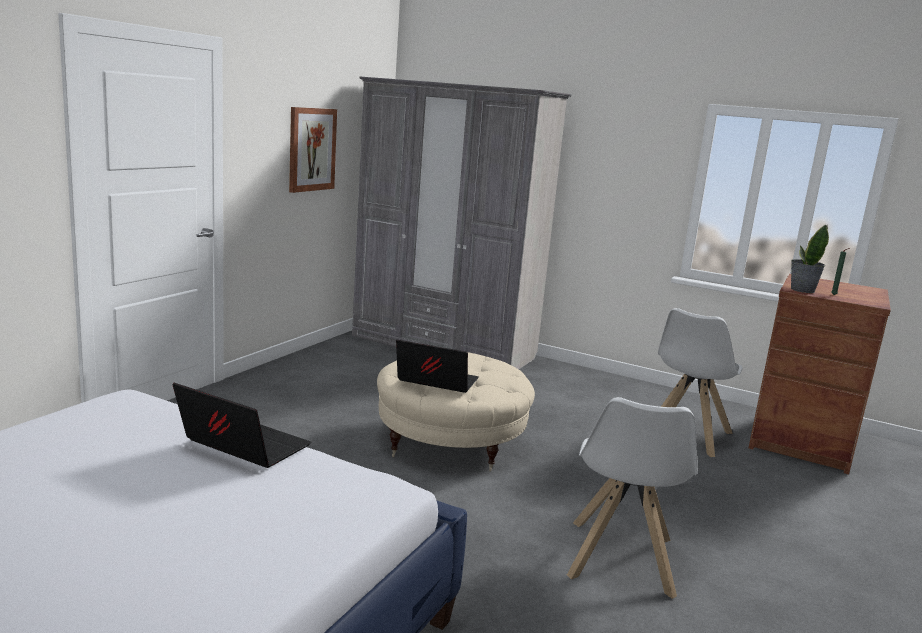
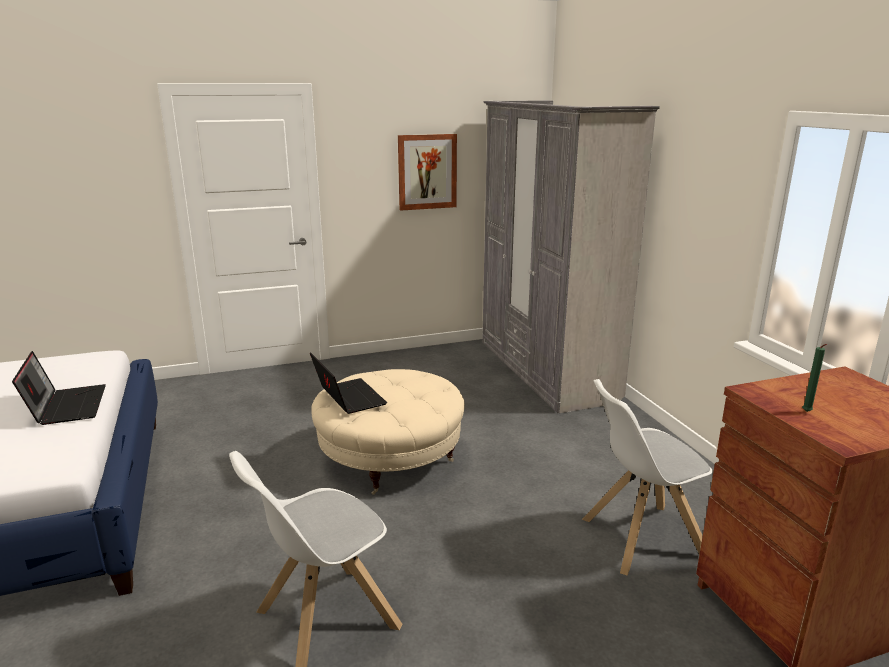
camera: 45 degrees right, 5 degrees up
potted plant [791,224,829,293] -> none

